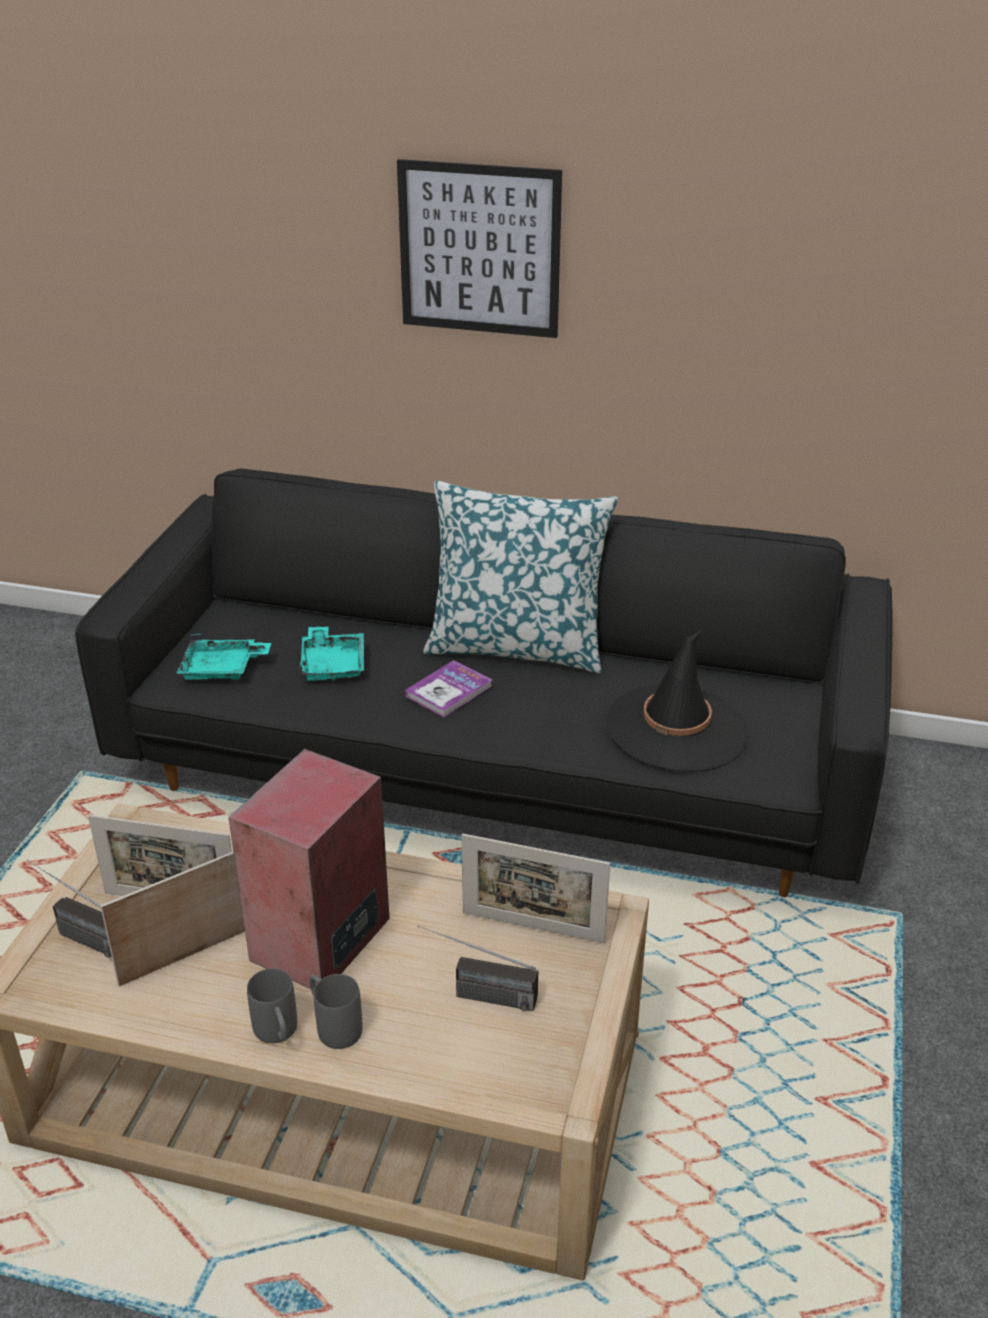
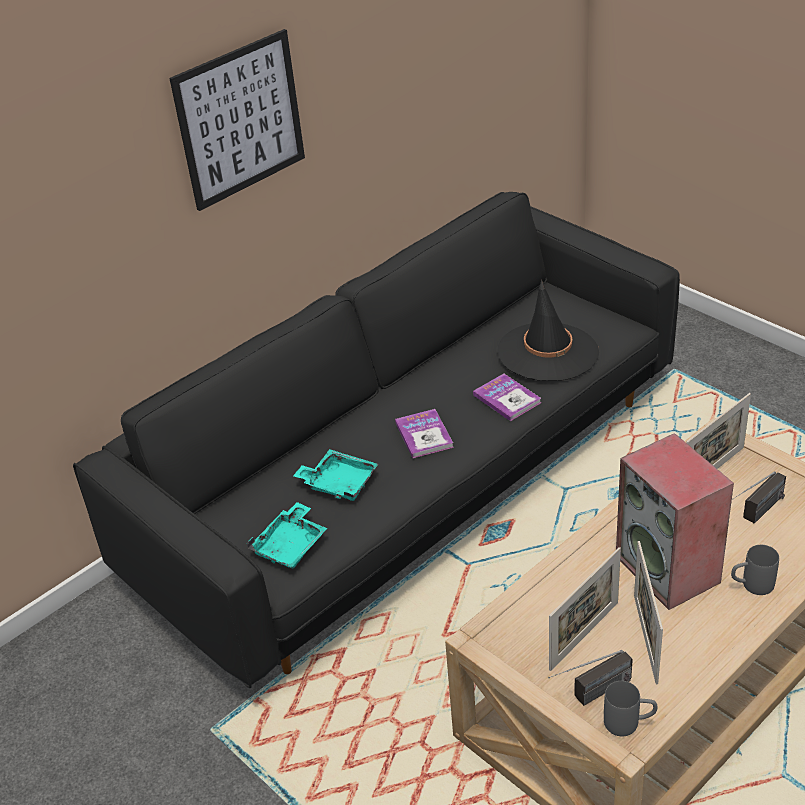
camera: 55 degrees left, 5 degrees up
grey mug [247,968,297,1043] -> grey mug moved to [604,681,658,736]
pillow [423,481,618,673] -> none
none -> book [473,374,541,421]

